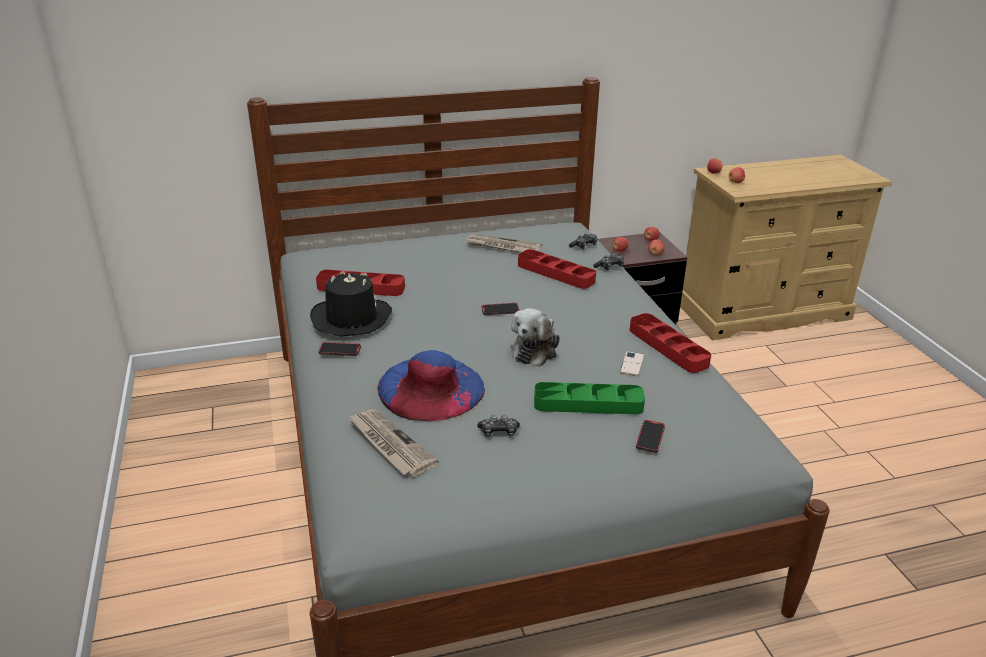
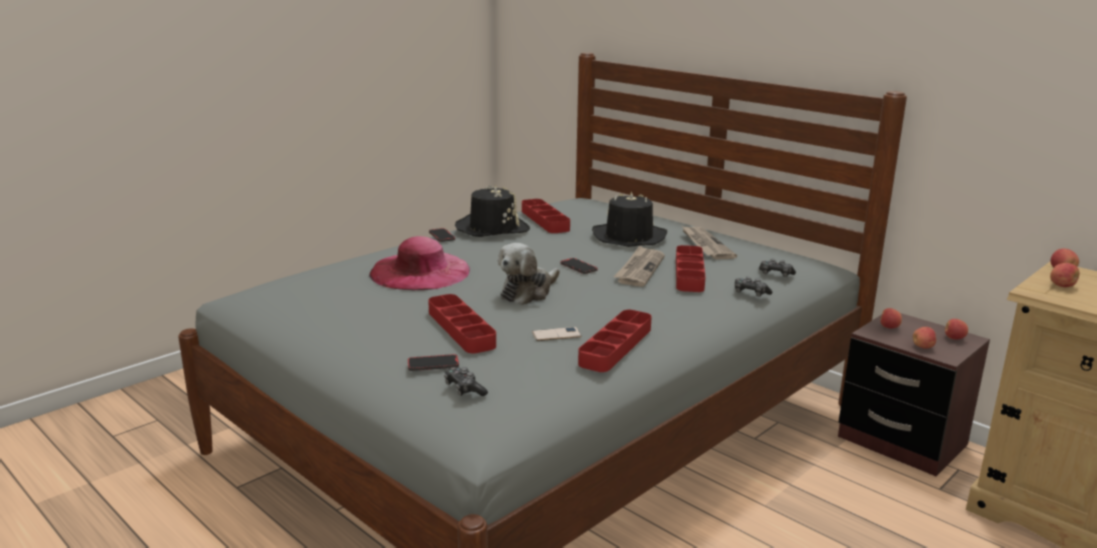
camera: 60 degrees right, 10 degrees down
newspaper [348,409,439,476] -> newspaper moved to [614,246,665,287]
blue hat [377,350,485,421] -> pink hat [369,236,470,290]
game controller [477,415,520,437] -> game controller moved to [444,367,488,396]
plush toy [510,308,560,367] -> plush toy turned 45 degrees counterclockwise [498,243,560,305]
green tray [534,382,645,414] -> red tray [428,294,496,353]
none -> black hat [592,192,667,247]

